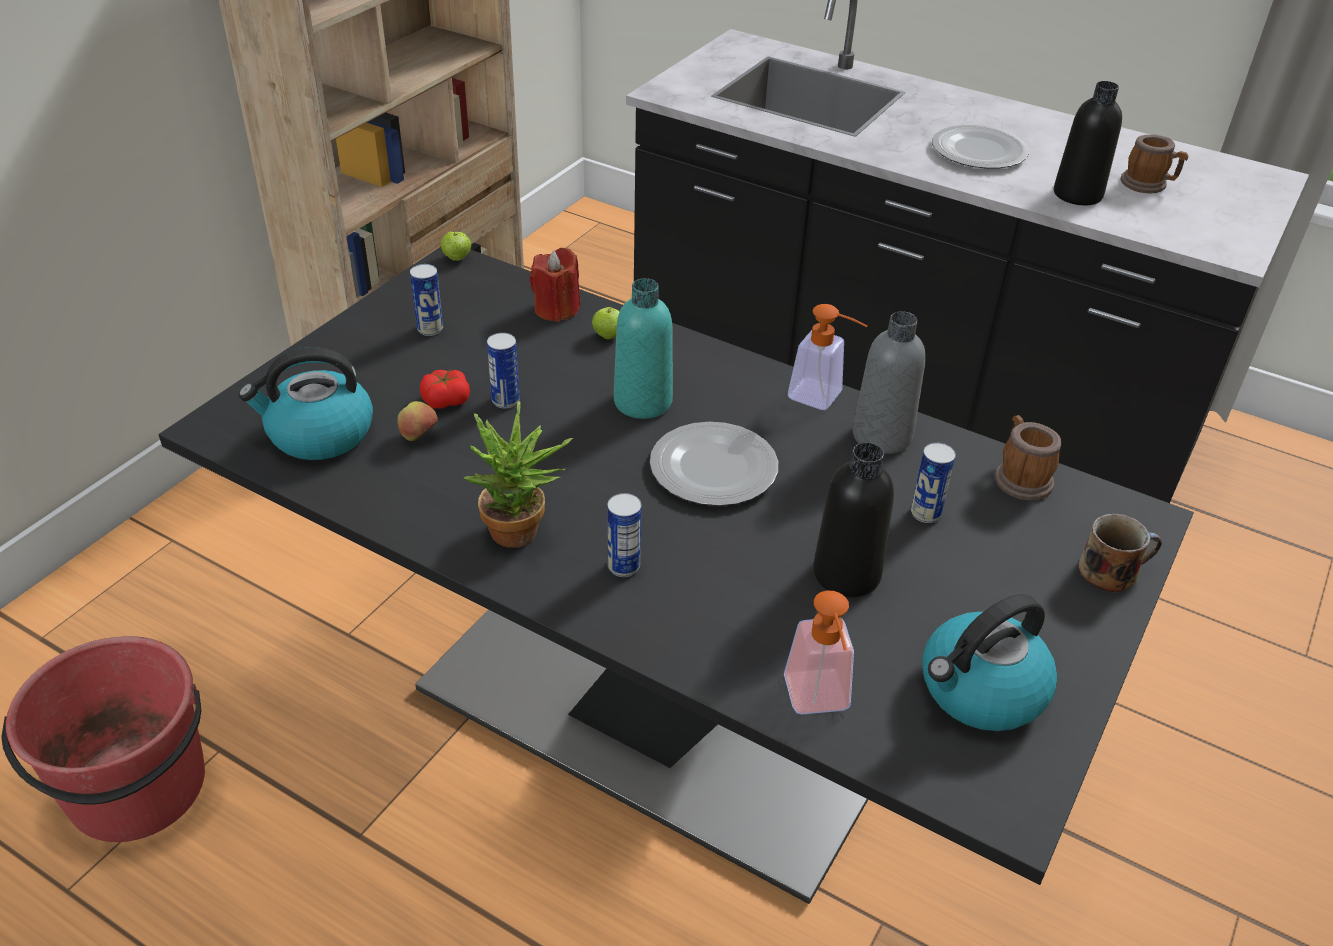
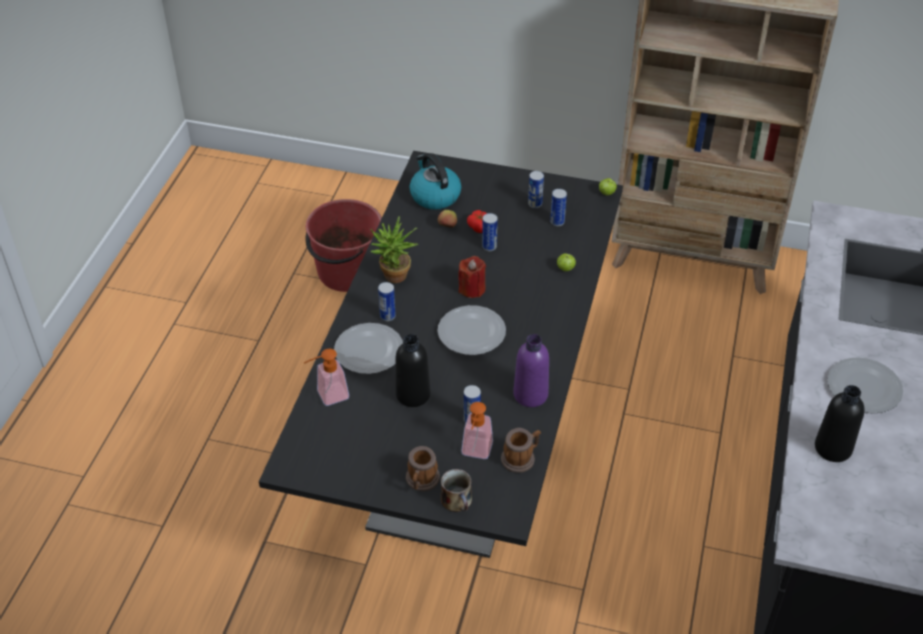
camera: 75 degrees right, 5 degrees up
red candle [530,248,580,322] -> red candle moved to [458,256,486,298]
turquoise bottle [614,278,673,419] -> none
soap dispenser [788,304,868,410] -> soap dispenser moved to [461,402,493,459]
grey bottle [853,311,926,454] -> purple bottle [513,334,549,407]
kettle [922,594,1057,731] -> none
mug [1121,135,1188,193] -> mug moved to [406,446,440,491]
none -> plate [334,323,403,374]
none -> can [550,189,567,226]

